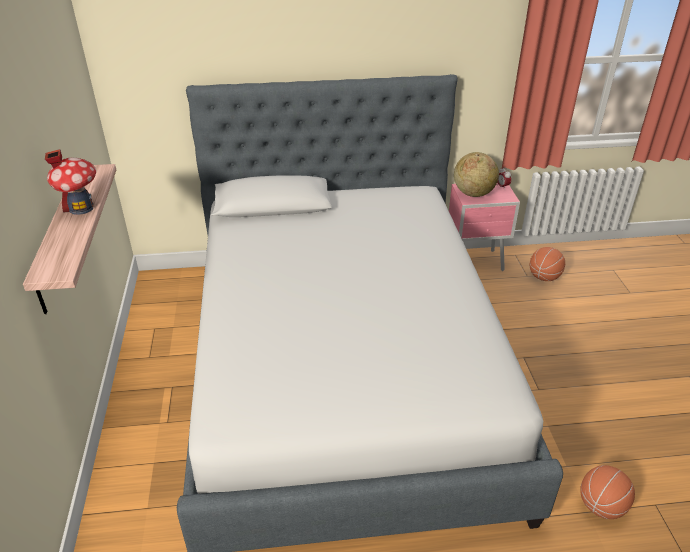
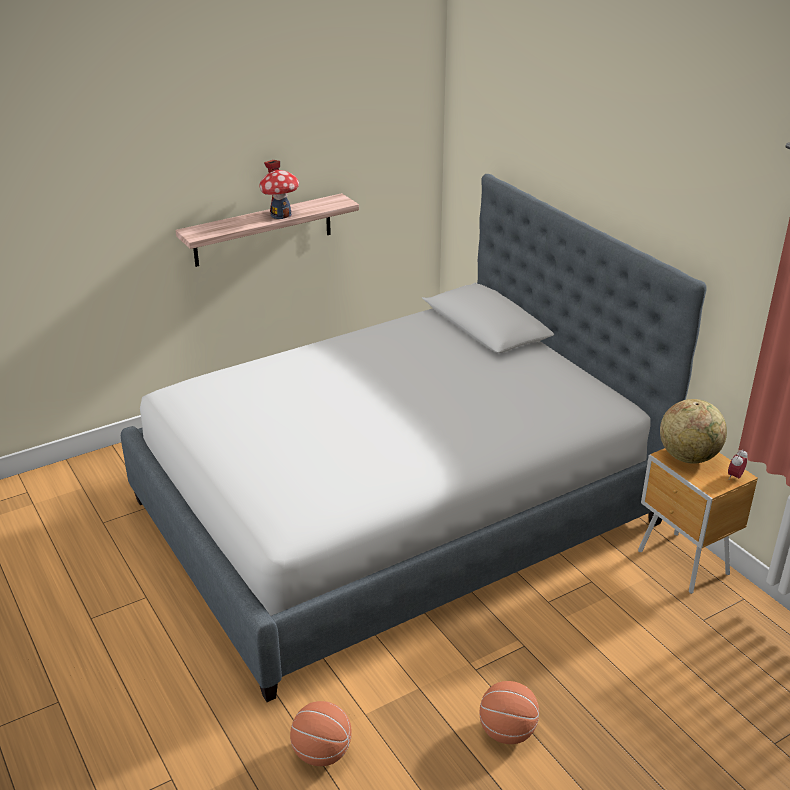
camera: 65 degrees right, 5 degrees down
pink nightstand [449,183,520,271] -> brown nightstand [638,448,758,594]
basketball [530,247,565,281] -> basketball moved to [480,681,539,744]

